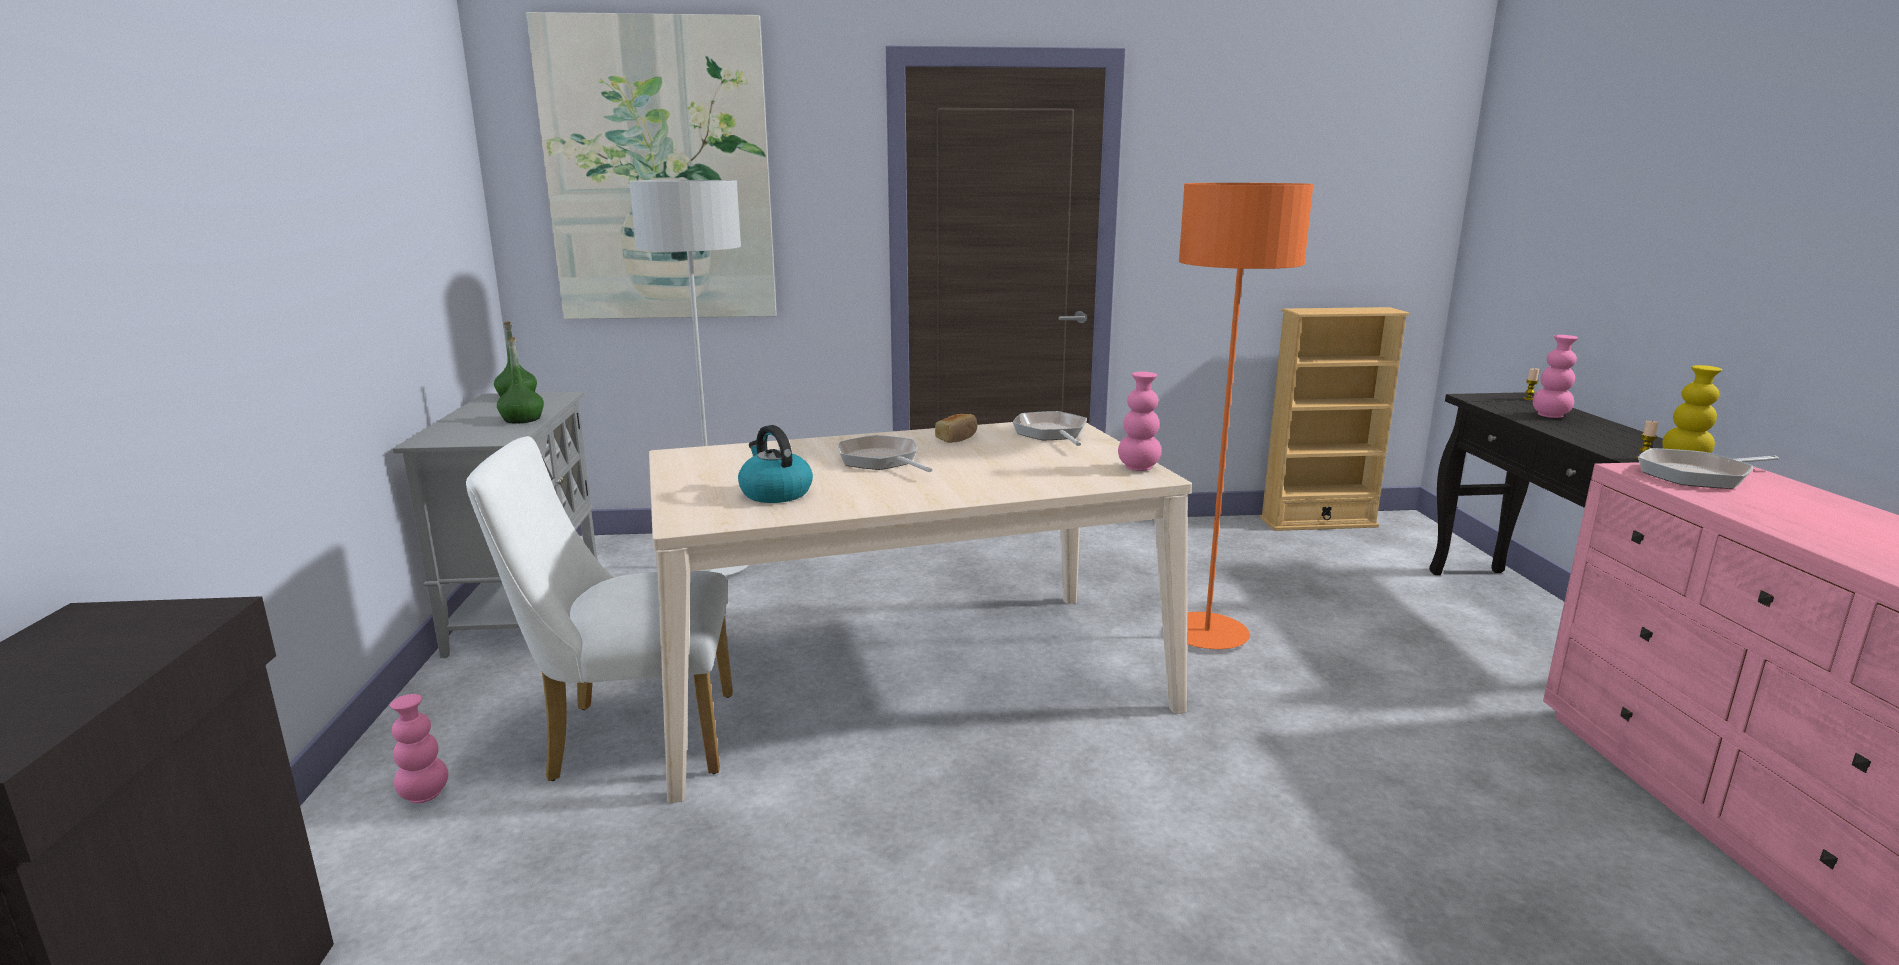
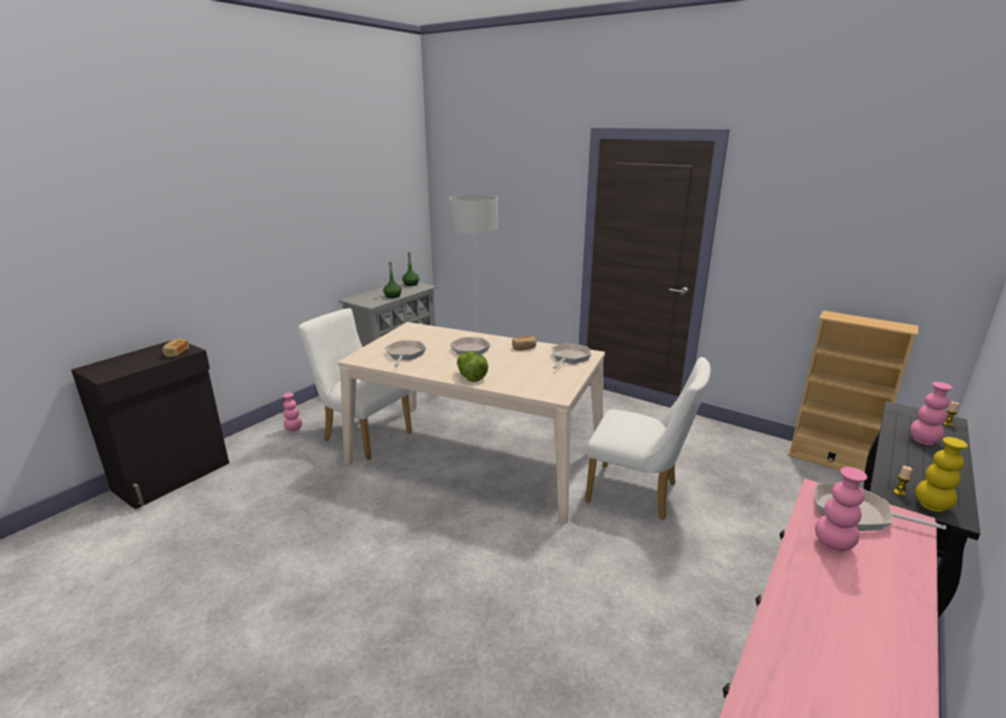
camera: 40 degrees right, 5 degrees up
picture [526,12,777,319] -> none
kettle [738,425,813,503] -> frying pan [385,341,426,367]
pink vase [1118,372,1161,471] -> pink vase moved to [815,467,867,552]
orange floor lamp [1179,183,1314,649] -> white chair [585,357,711,520]
none -> bread [162,339,189,357]
none -> lettuce [457,352,488,382]

